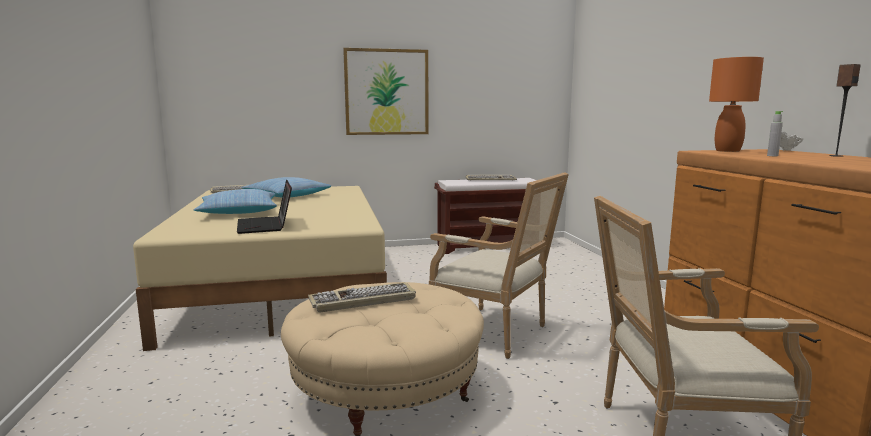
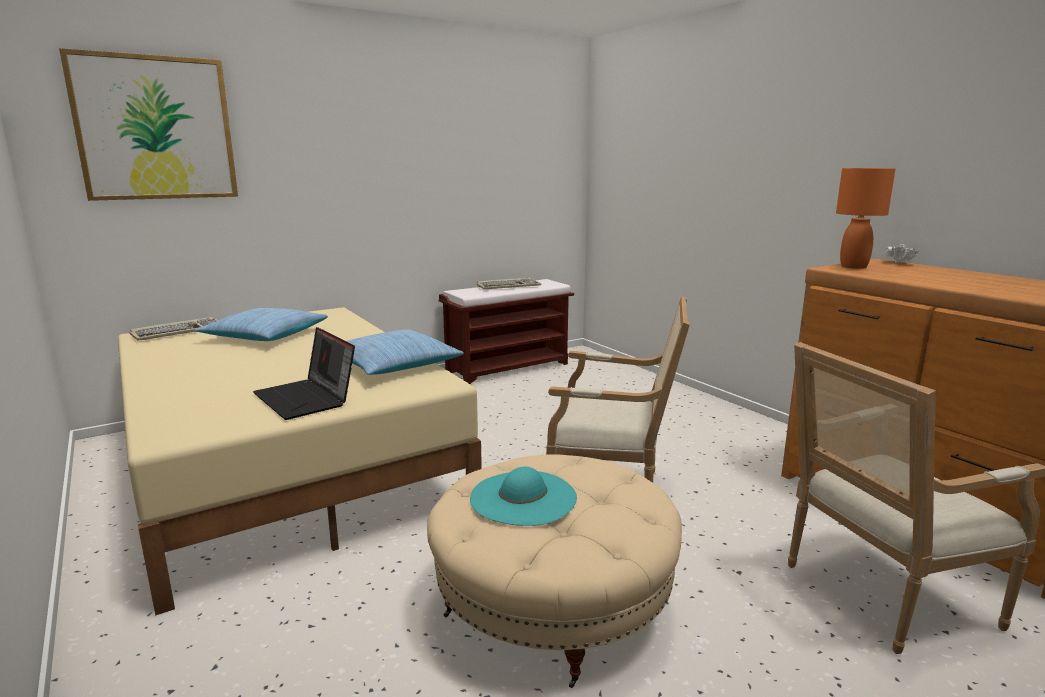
camera: 20 degrees left, 5 degrees up
pillow [193,189,277,214] -> pillow moved to [346,329,464,375]
keyboard [308,282,416,313] -> turquoise hat [470,466,577,526]
picture [343,48,429,135] -> picture moved to [59,48,238,201]
grey bottle [767,111,783,156] -> none
speaker [829,64,861,157] -> none

